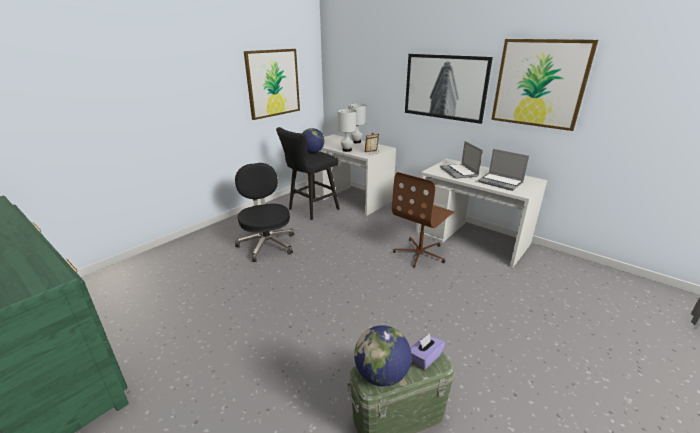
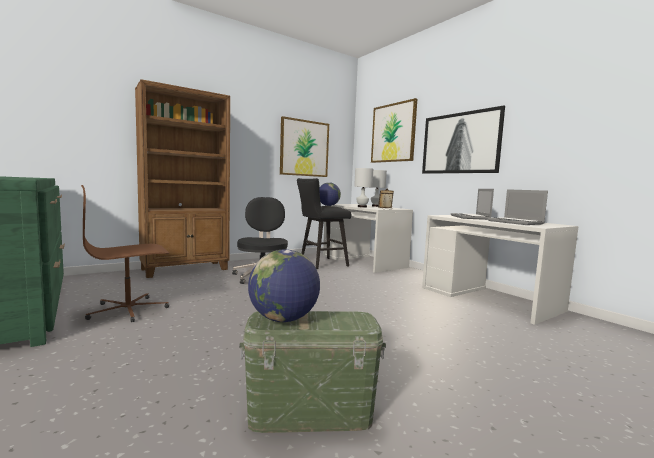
camera: 15 degrees right, 20 degrees down
brown office chair [392,172,454,268] -> brown office chair moved to [81,185,169,322]
purple tissue box [410,333,445,370] -> none
picture [491,39,598,131] -> picture moved to [371,98,417,163]
none -> brown bookcase [135,79,230,278]

